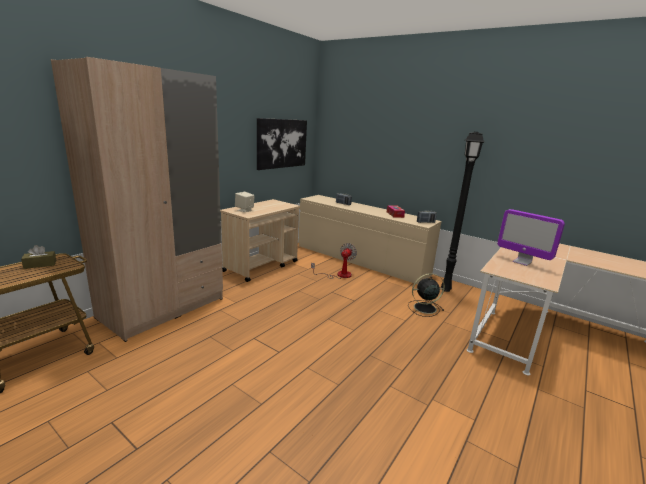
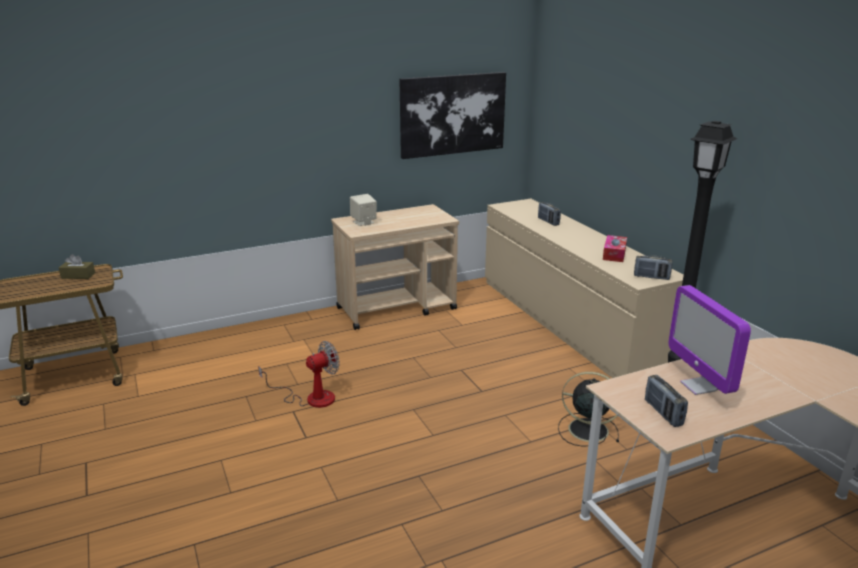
camera: 30 degrees right, 5 degrees up
beige wardrobe [51,57,223,342] -> none
fan [311,243,357,279] -> fan moved to [258,341,340,408]
none -> radio [645,375,688,427]

